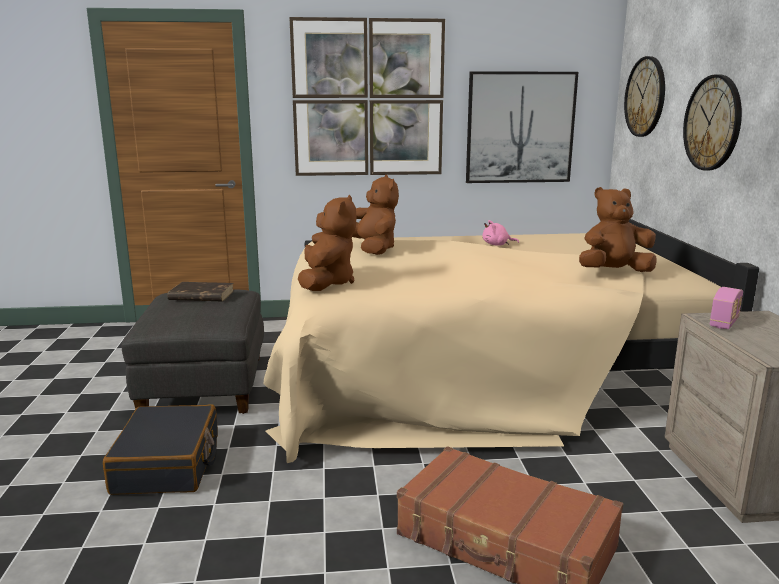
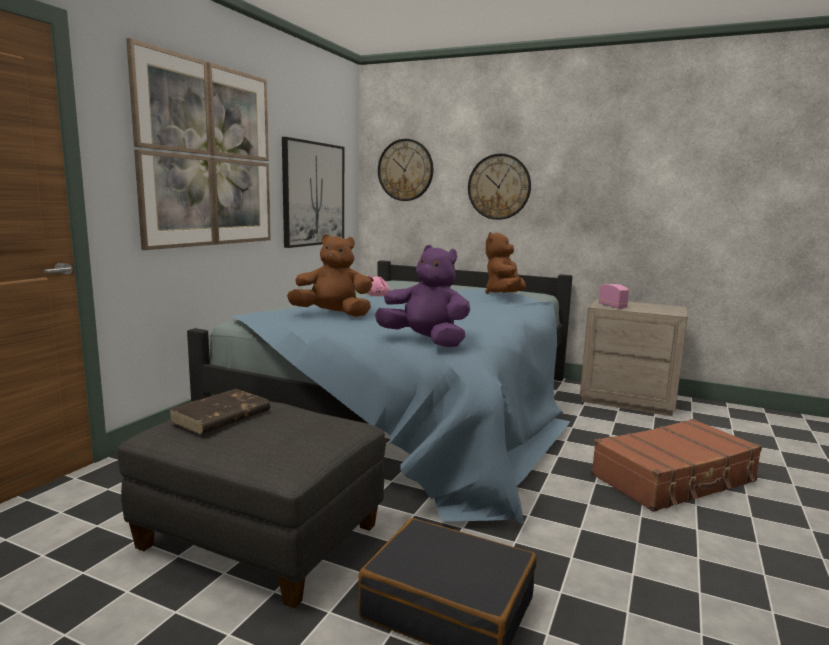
camera: 60 degrees left, 5 degrees down
beige bed [264,219,759,463] -> blue bed [187,260,573,525]
brown plush toy [298,195,356,291] -> purple plush toy [375,245,470,347]

